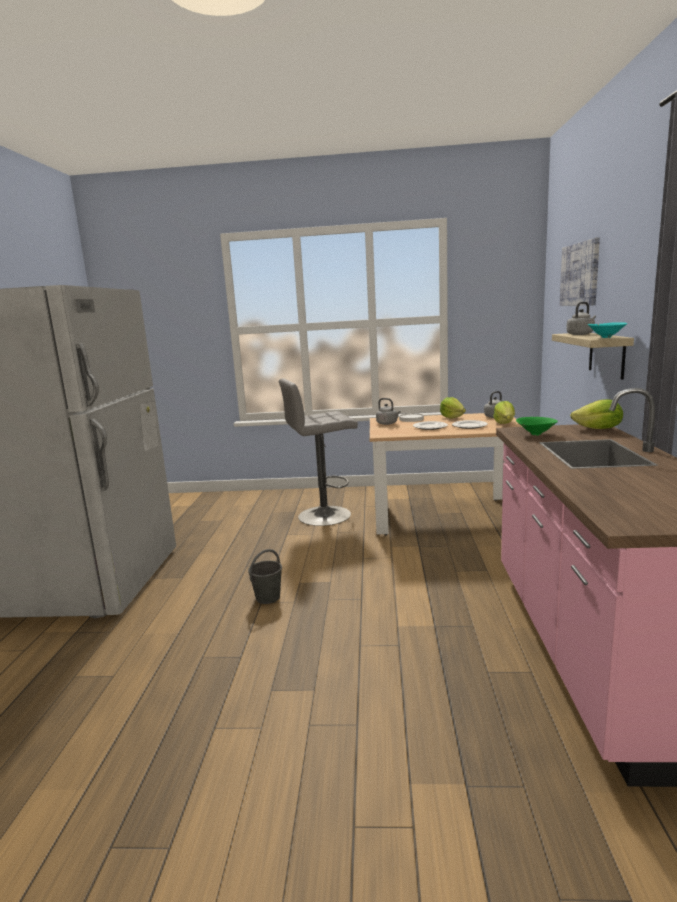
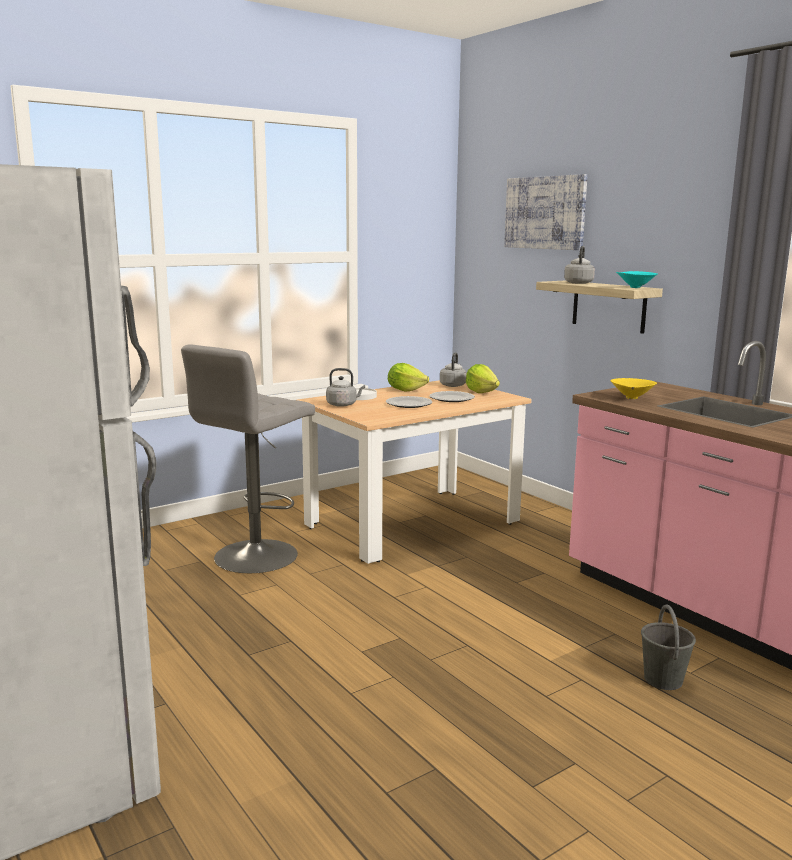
camera: 40 degrees left, 0 degrees up
grey bucket [248,549,282,604] -> grey bucket moved to [641,604,696,690]
green bowl [516,417,558,436] -> yellow bowl [610,378,657,399]
lettuce [570,399,623,429] -> none

